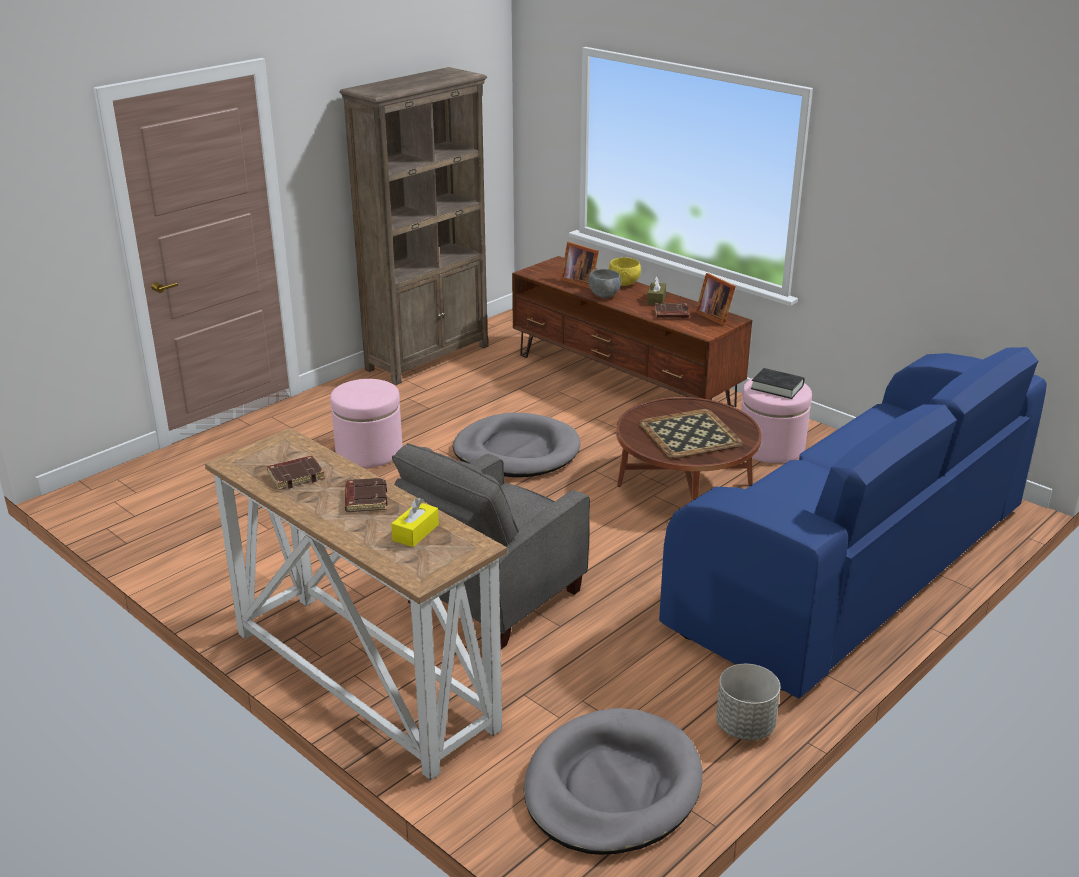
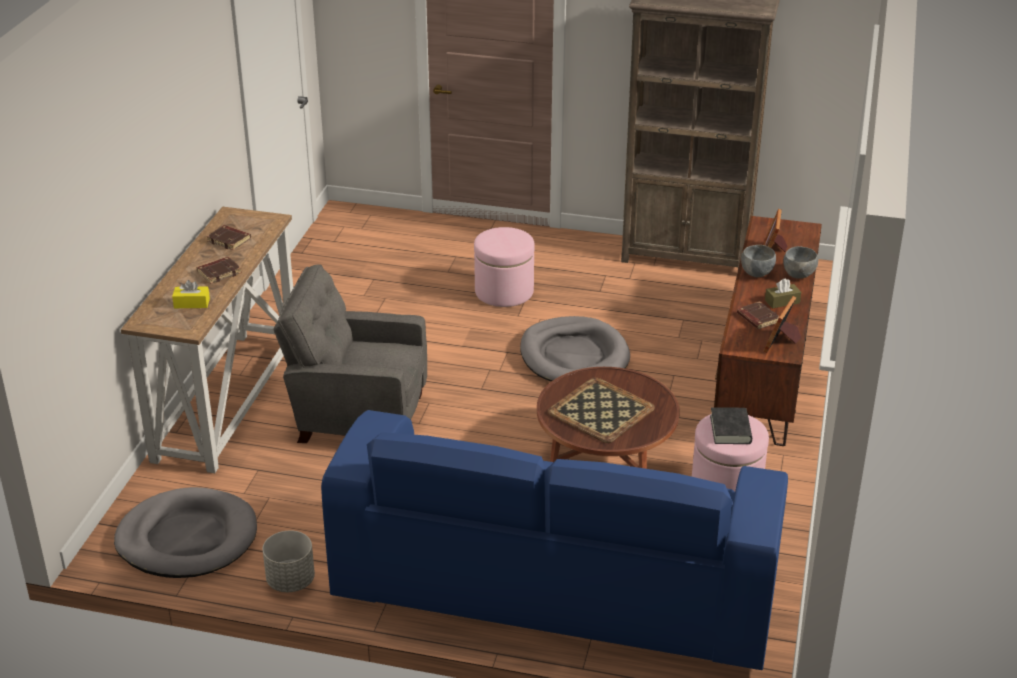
camera: 60 degrees right, 5 degrees up
yellow bowl [609,257,641,286] -> grey bowl [783,246,818,279]

